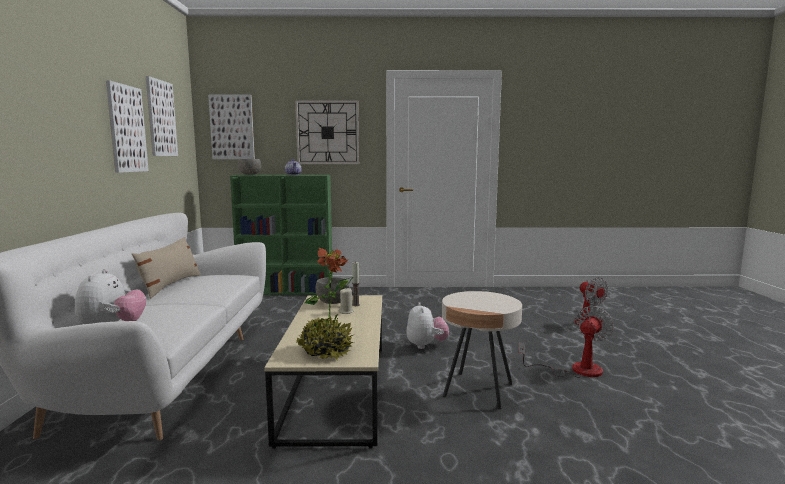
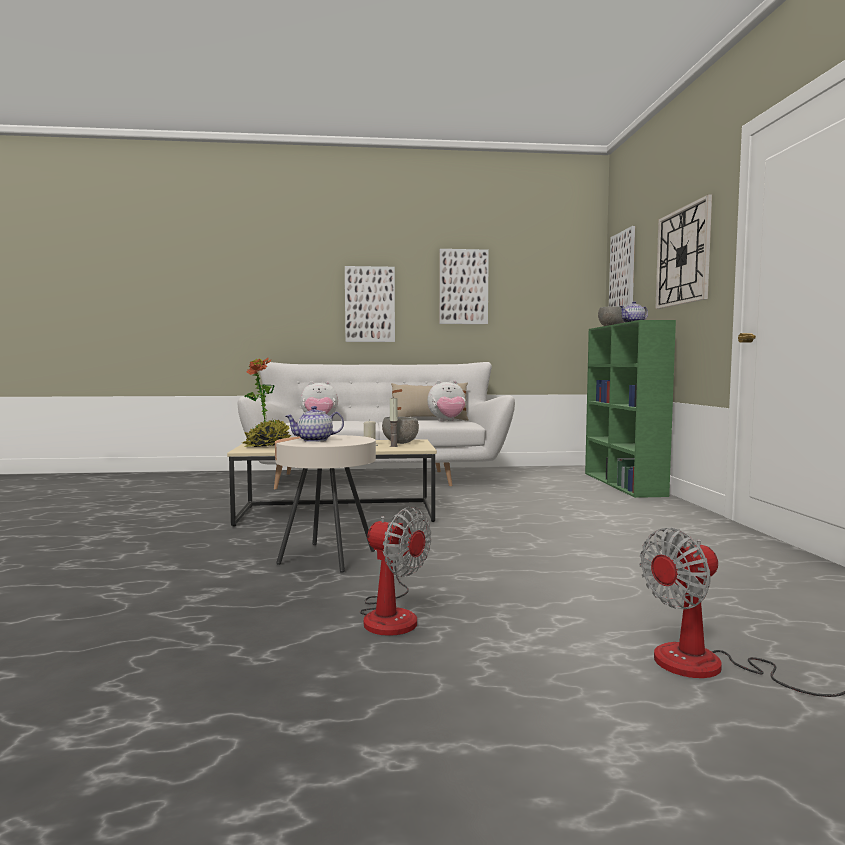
camera: 85 degrees right, 5 degrees down
picture [146,76,178,156] -> picture moved to [345,266,395,342]
plush toy [406,302,449,349] -> plush toy moved to [428,380,466,421]
none -> teapot [285,406,344,442]

